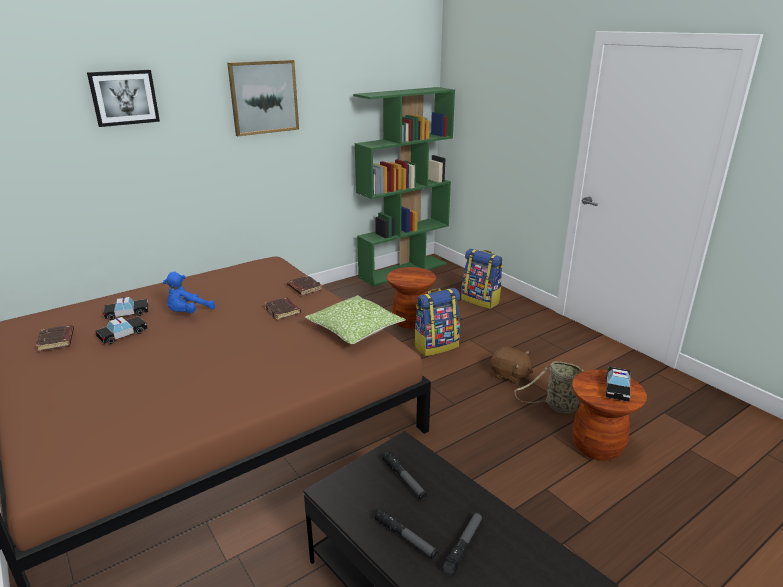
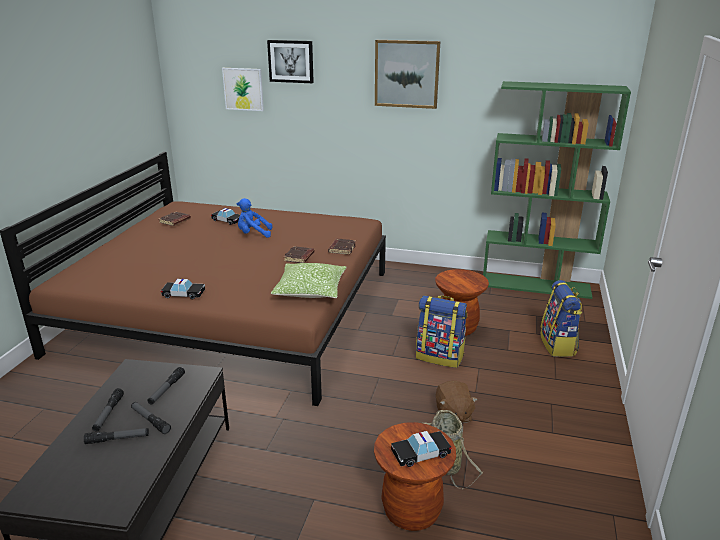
camera: 50 degrees right, 0 degrees up
toy car [95,316,148,344] -> toy car moved to [161,279,205,299]
none -> flashlight [131,402,171,434]
none -> picture [222,68,264,111]

